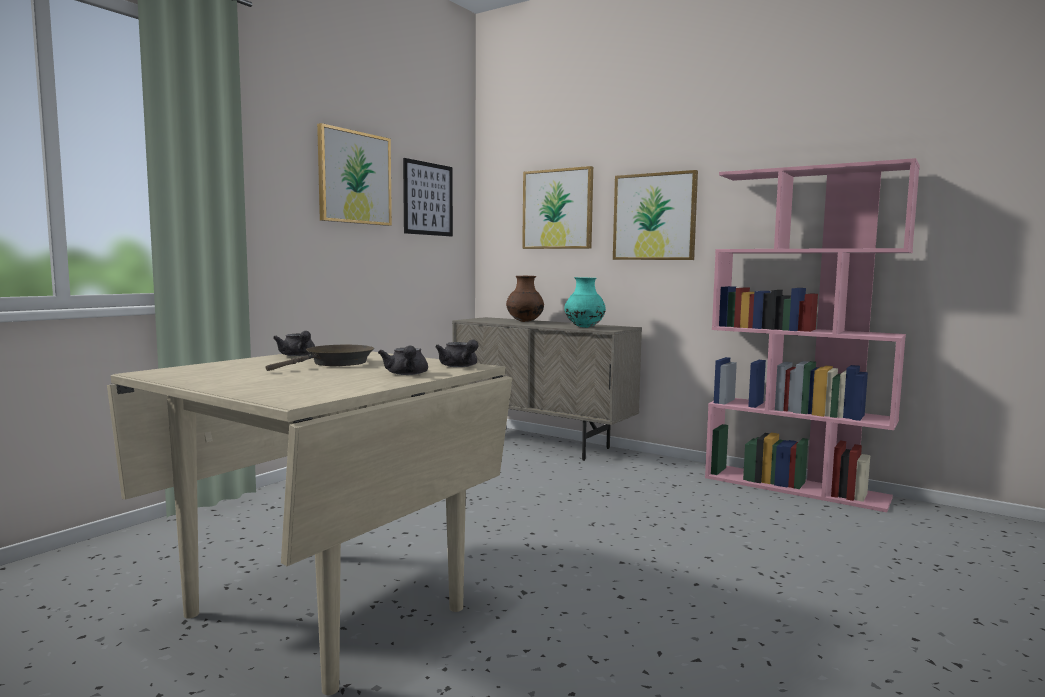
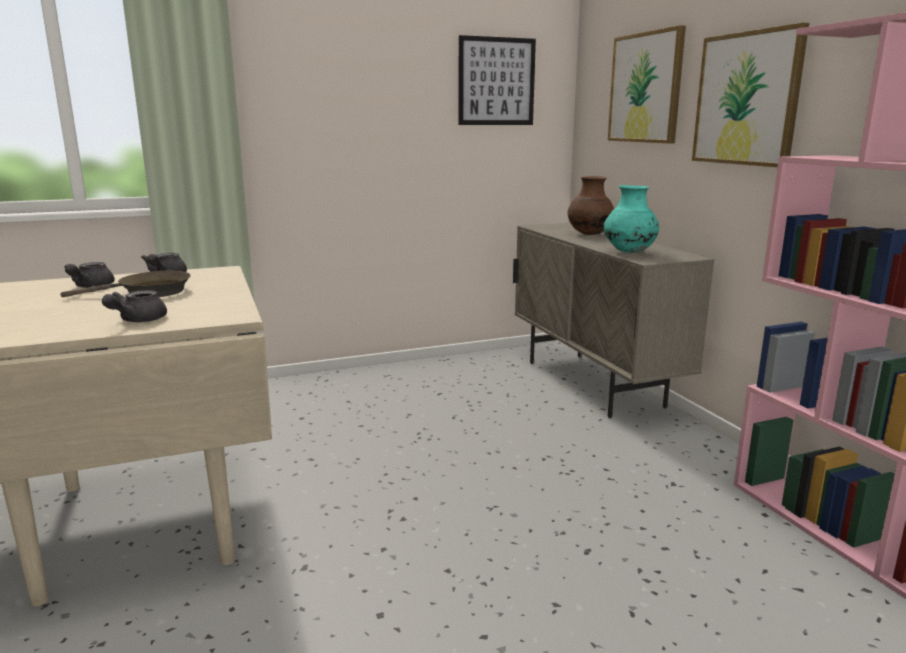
camera: 35 degrees right, 10 degrees up
picture [317,123,392,226] -> none
grey teapot [435,340,478,367] -> grey teapot moved to [64,262,115,288]

